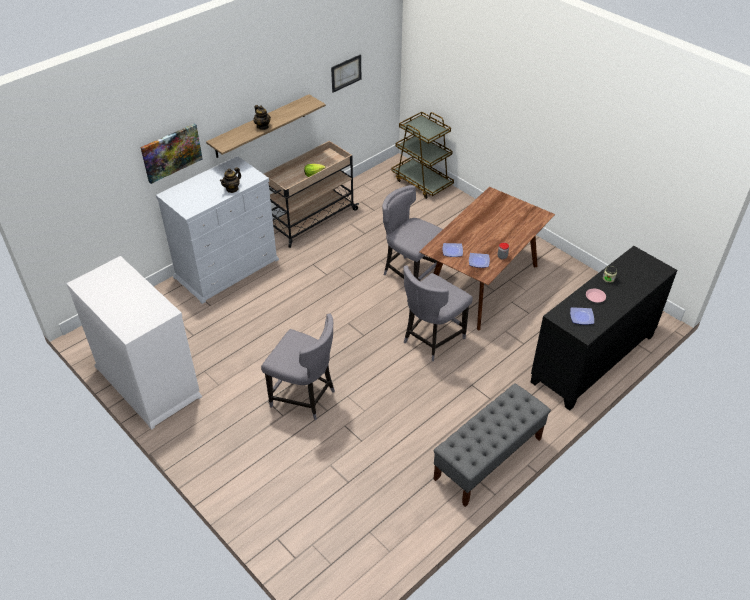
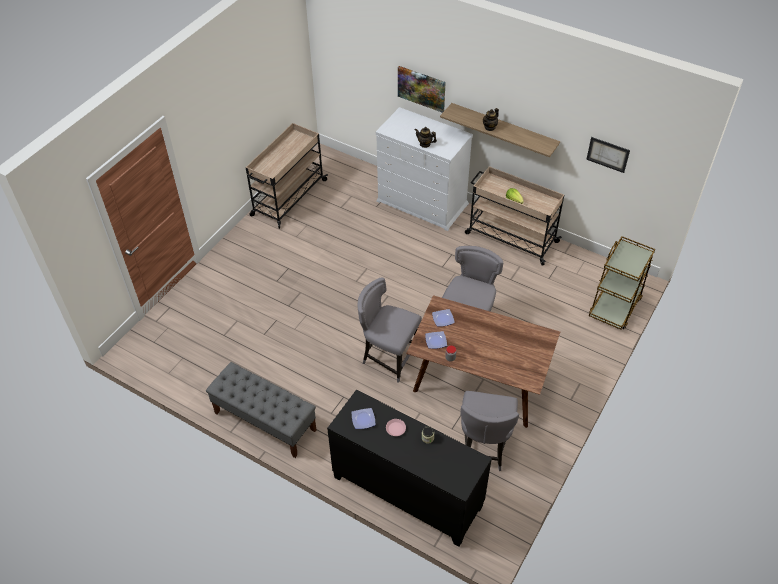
camera: 75 degrees right, 5 degrees up
white dresser [66,256,202,430] -> beige cart [245,123,328,229]
grey chair [261,313,335,420] -> grey chair moved to [460,391,519,471]

